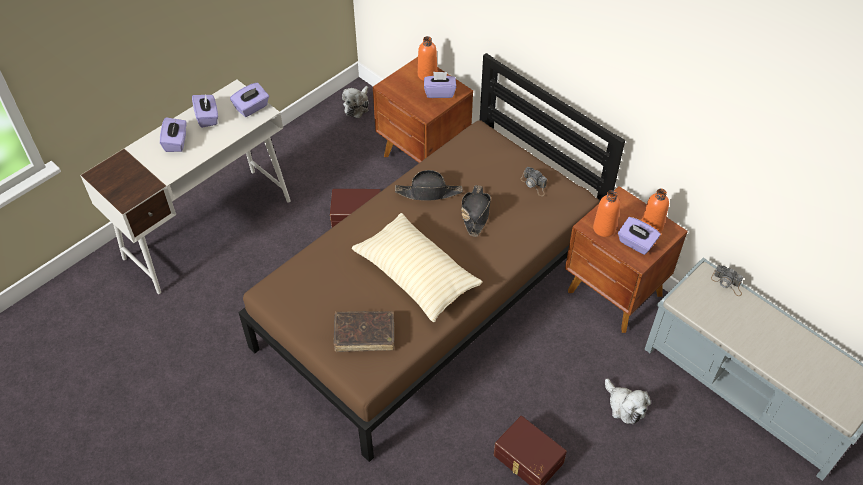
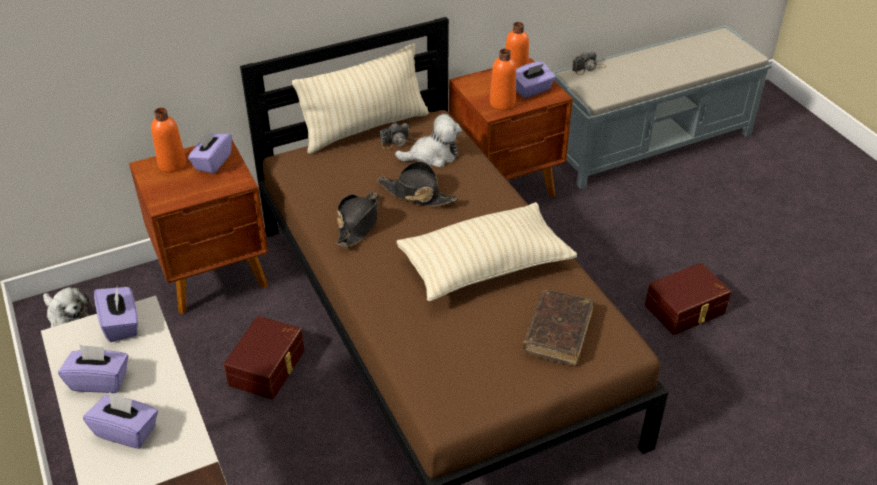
camera: 70 degrees left, 10 degrees down
plush toy [605,378,651,425] -> plush toy moved to [395,114,462,167]
none -> beige pillow [292,44,429,154]

